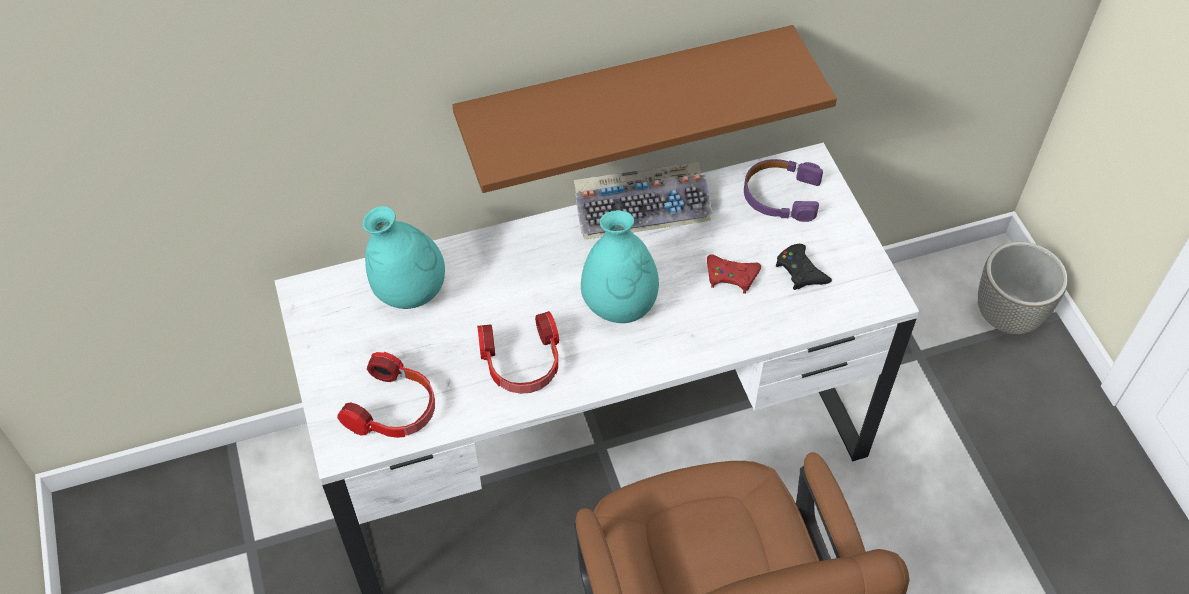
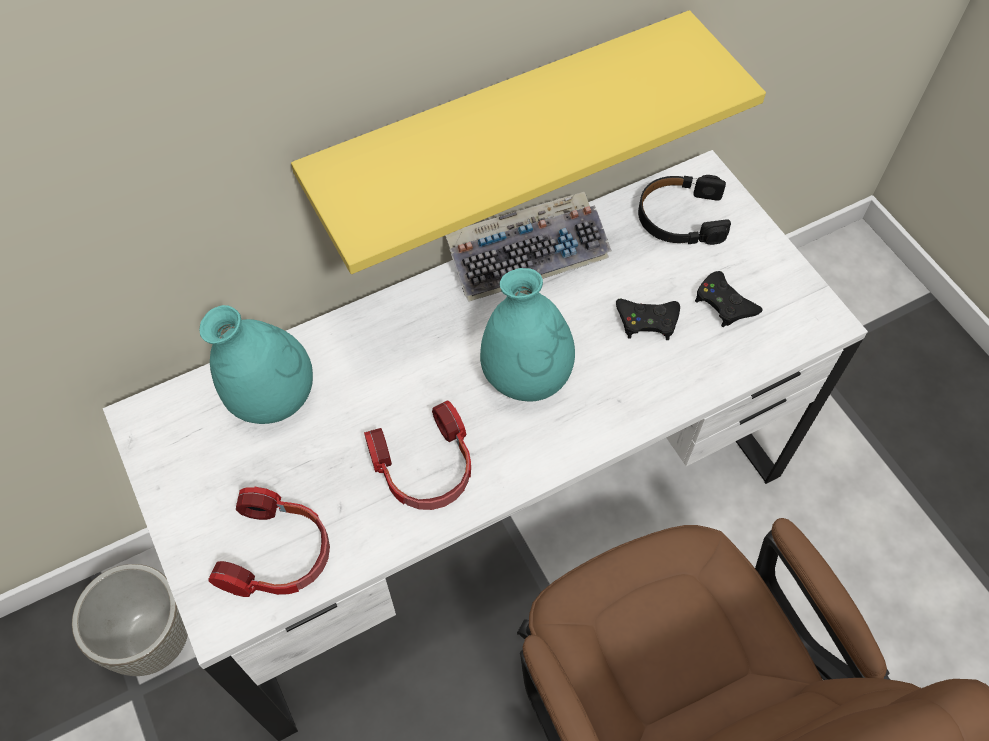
camera: 10 degrees left, 5 degrees up
brown shelf [452,25,837,193] -> yellow shelf [291,10,766,274]
red game controller [707,254,761,294] -> black game controller [616,299,680,340]
purple headphones [744,159,823,222] -> black headphones [638,175,731,245]
grey planter [978,242,1068,334] -> grey planter moved to [72,564,188,676]

